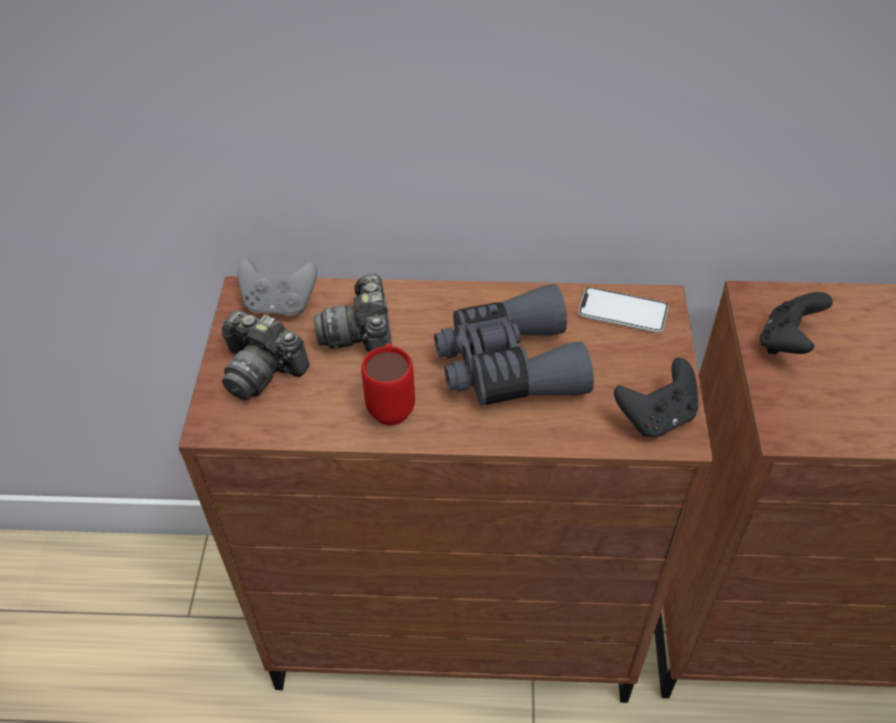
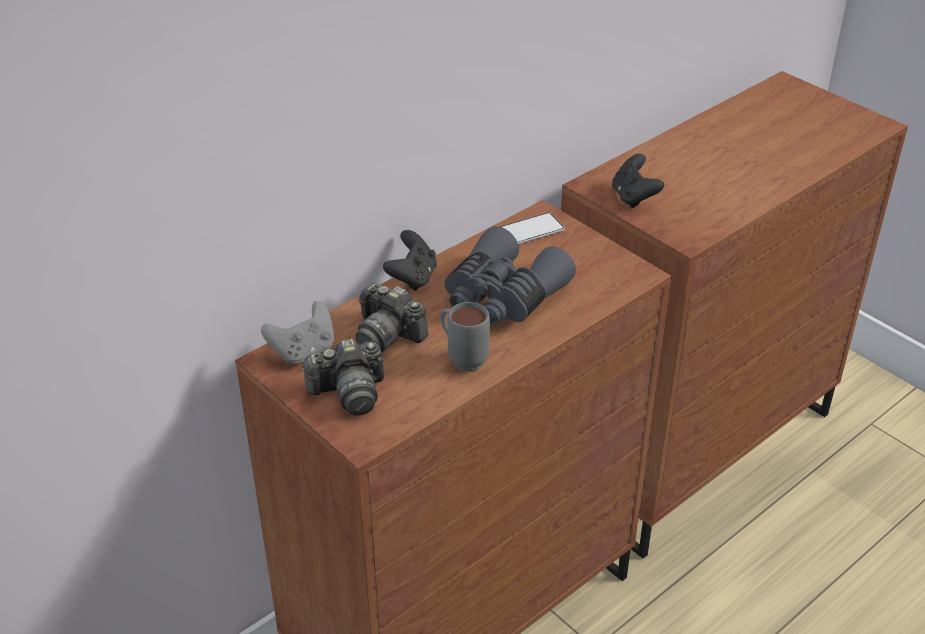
camera: 45 degrees left, 10 degrees down
red mug [361,343,415,426] -> grey mug [441,302,490,371]
black game controller [614,358,698,437] -> black game controller moved to [383,230,437,291]

